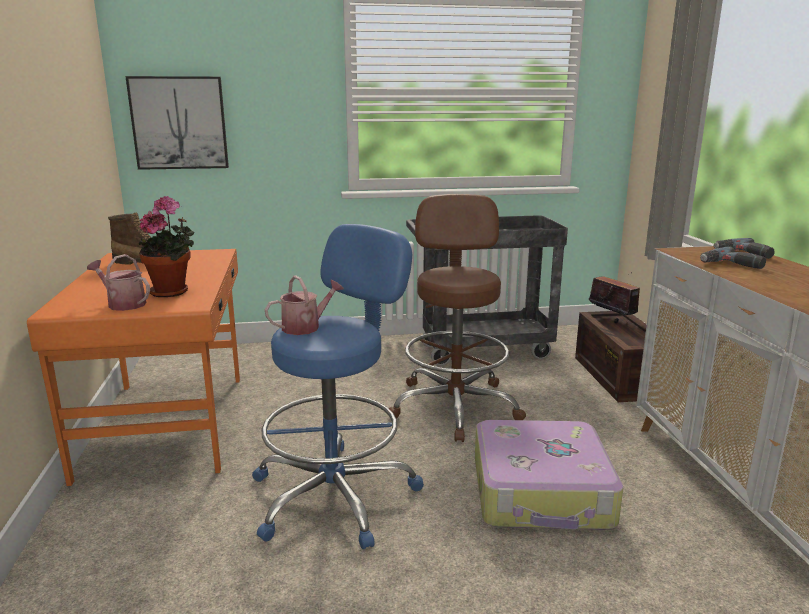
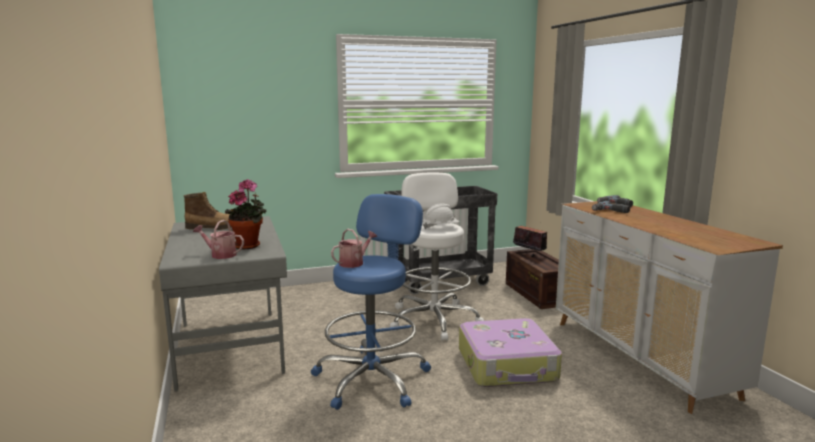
camera: 10 degrees left, 5 degrees down
orange desk [27,249,240,486] -> grey desk [159,216,287,392]
picture [125,76,229,170] -> none
brown stool [389,194,526,442] -> white stool [389,172,484,341]
none -> white hard hat [423,203,459,229]

